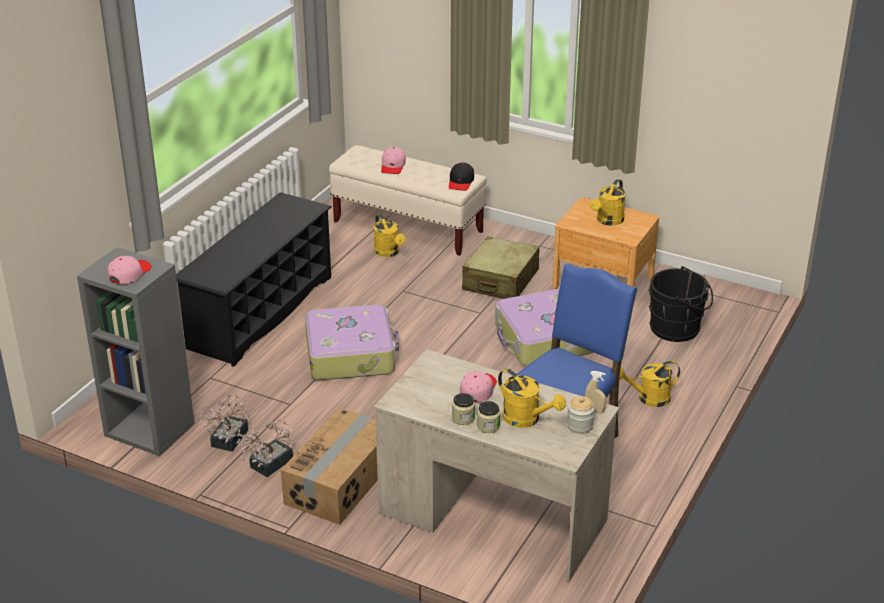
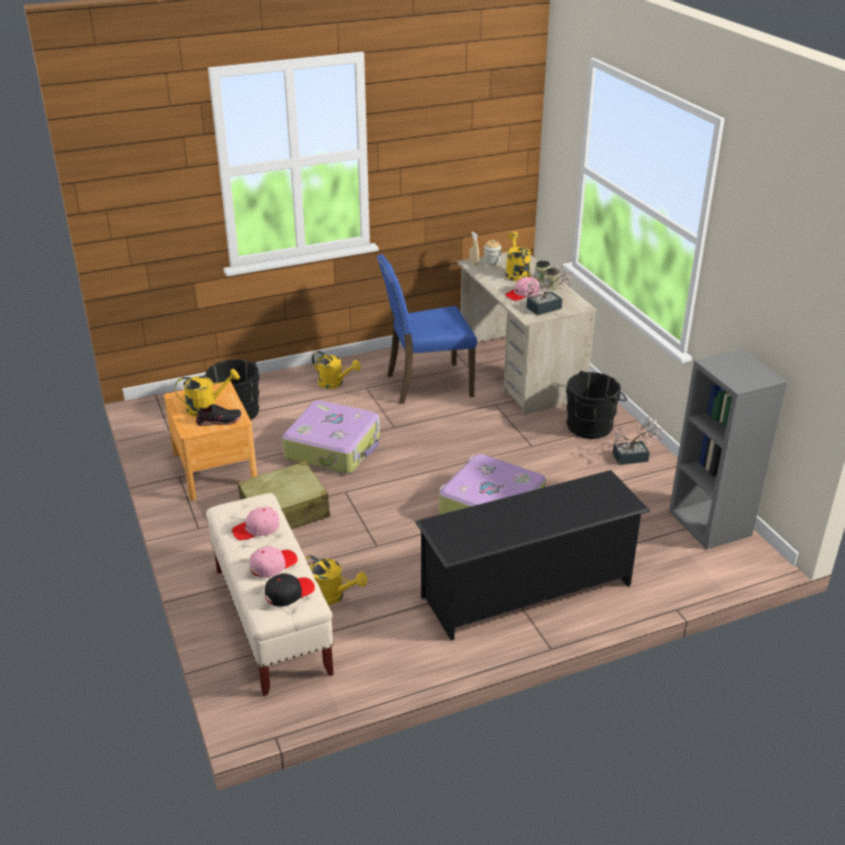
camera: 140 degrees left, 0 degrees up
pink cap [108,255,152,284] -> pink cap moved to [232,507,279,540]
potted plant [199,395,248,452] -> potted plant moved to [525,265,573,315]
cardboard box [280,408,378,525] -> black bucket [566,371,627,439]
yellow watering can [373,214,406,257] -> yellow watering can turned 105 degrees clockwise [305,555,367,605]
black cap [449,162,474,191] -> black cap moved to [265,573,315,607]
none -> black shoe [196,404,241,426]

